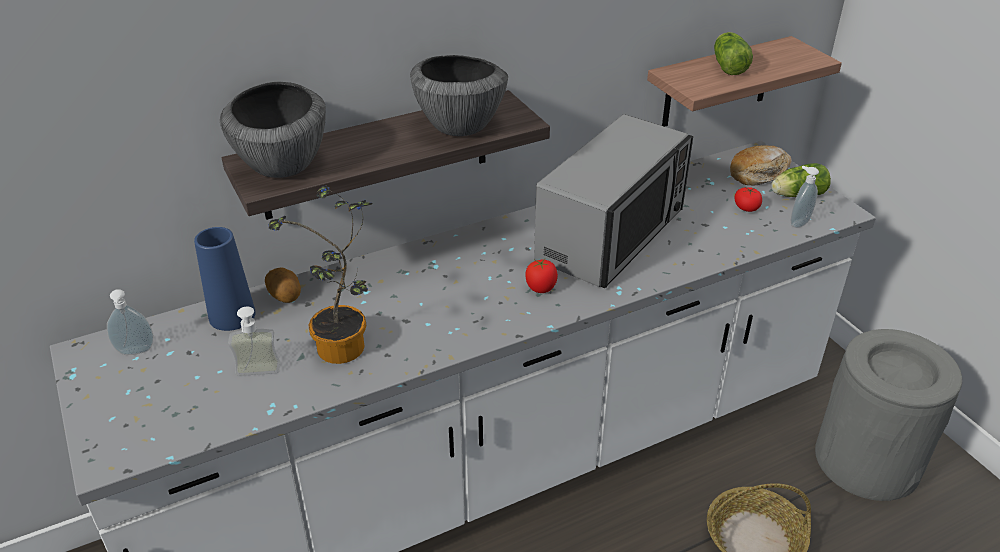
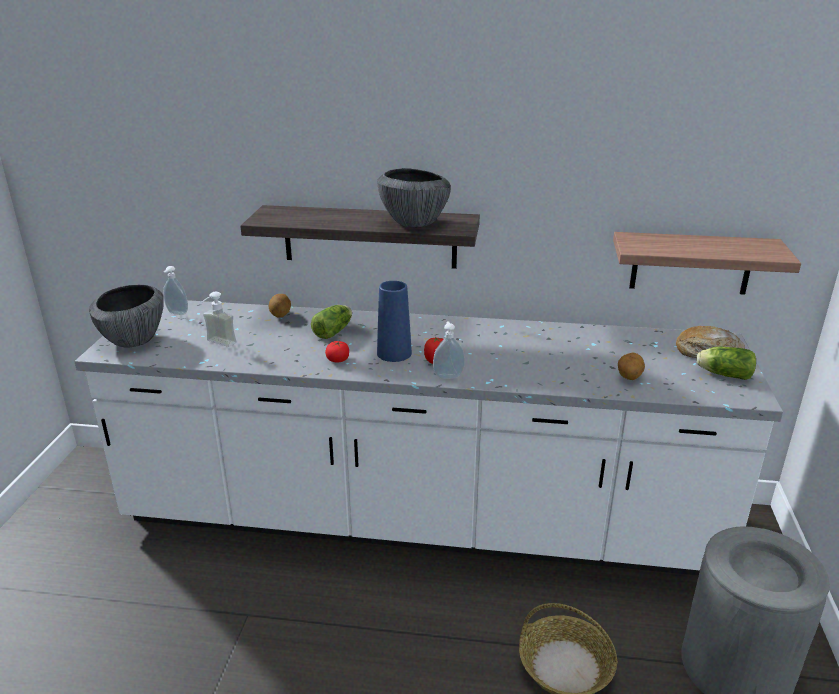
camera: 35 degrees right, 10 degrees down
blue vase [194,227,256,331] -> blue vase moved to [377,281,412,362]
bowl [220,82,326,178] -> bowl moved to [89,285,163,347]
potted plant [269,185,373,364] -> none
microwave [534,114,693,288] -> none
lettuce [714,32,753,75] -> lettuce moved to [311,305,352,339]
tomato [734,187,762,212] -> tomato moved to [325,341,349,362]
soap dispenser [791,166,819,228] -> soap dispenser moved to [433,322,465,379]
none -> potato [618,353,645,380]

